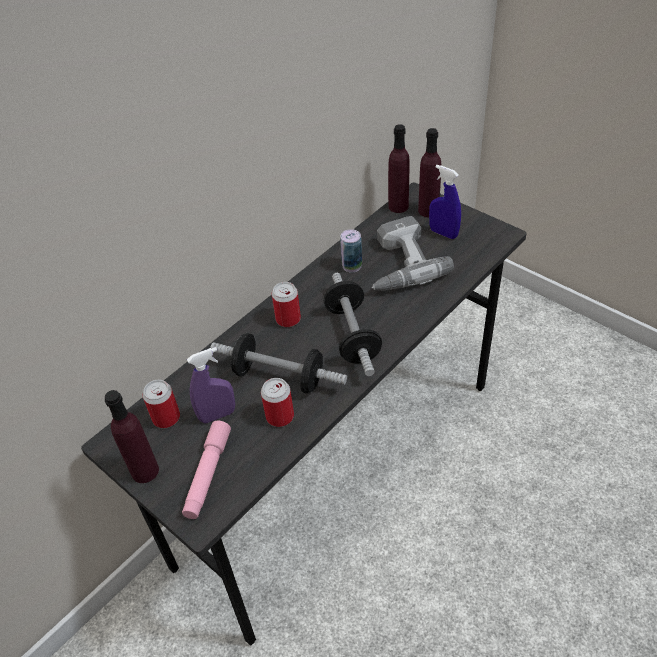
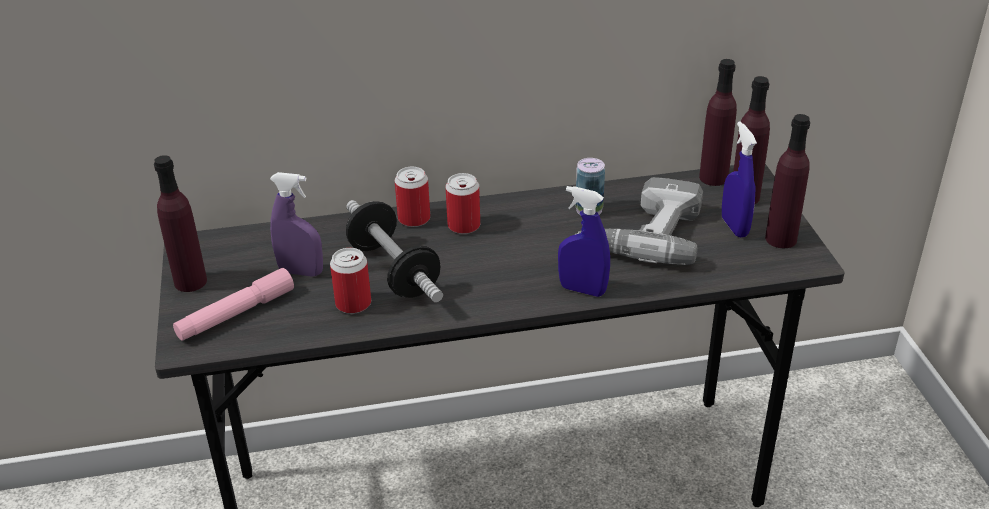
camera: 35 degrees right, 10 degrees down
can [142,380,180,428] -> can moved to [395,167,430,227]
dumbbell [324,273,382,376] -> none
none -> blue spray bottle [558,186,610,297]
none -> purple bottle [765,114,810,248]

